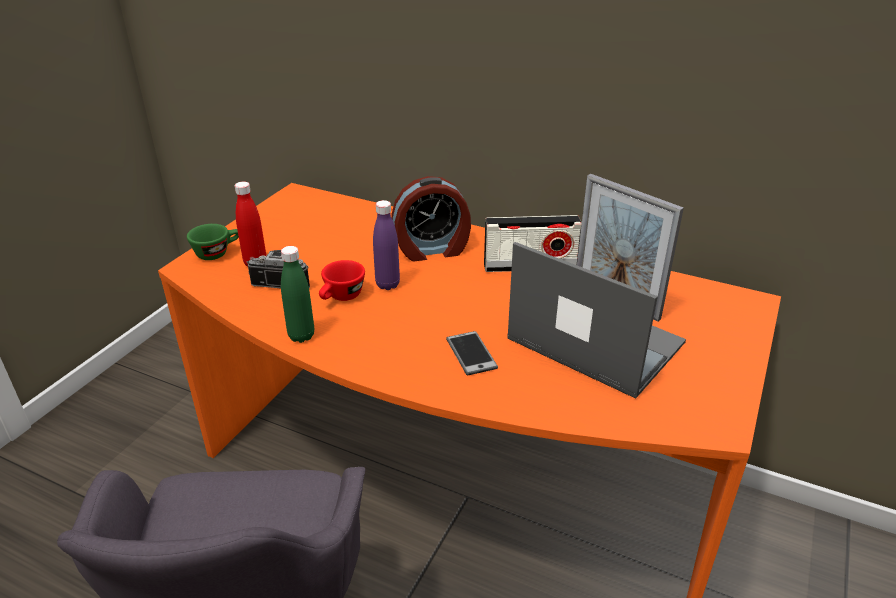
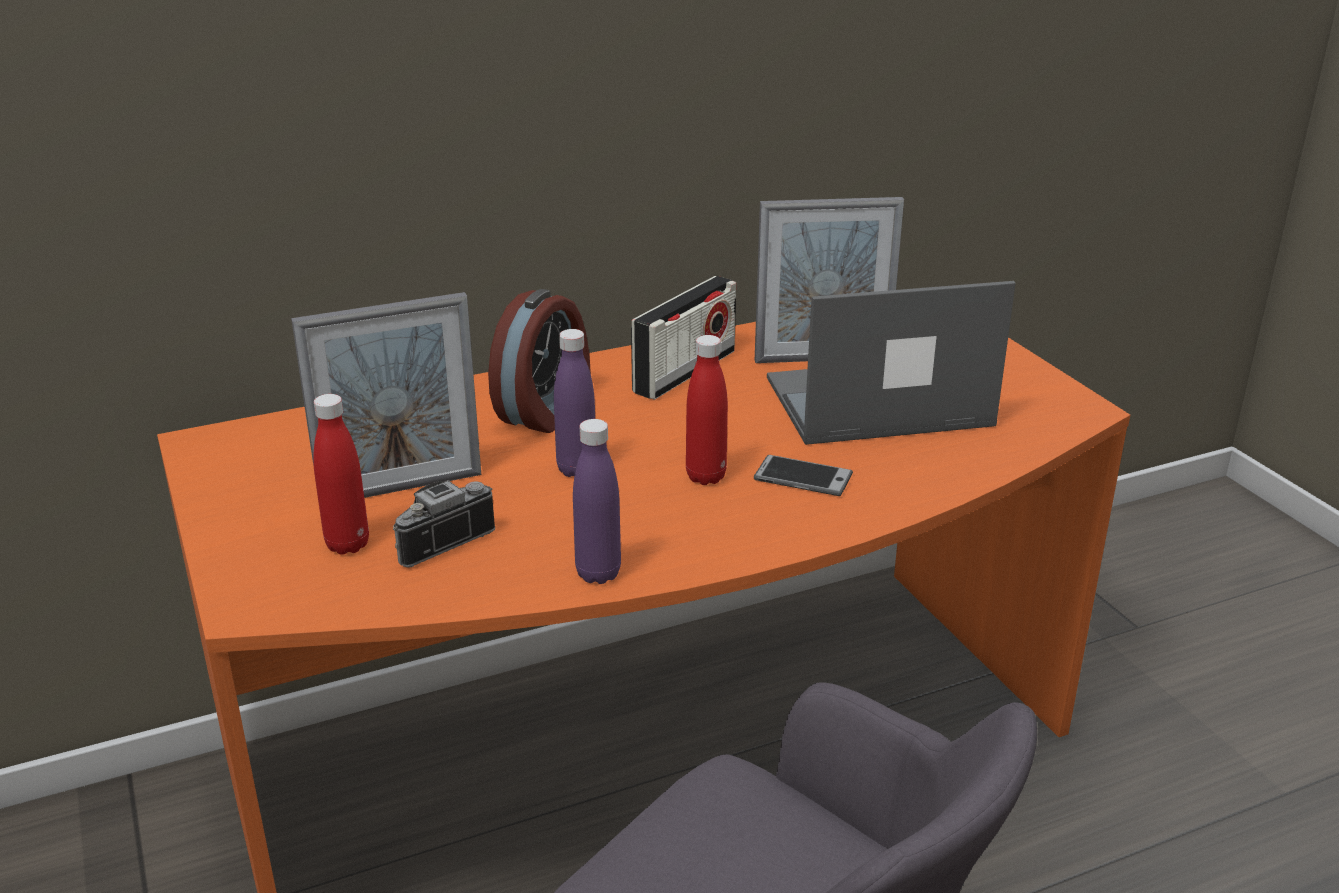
camera: 50 degrees left, 5 degrees down
green cup [187,224,239,260] -> none
green bottle [281,246,314,343] -> purple bottle [573,419,621,584]
red cup [319,260,365,301] -> none
none -> picture frame [291,292,481,498]
none -> red bottle [686,335,728,485]

